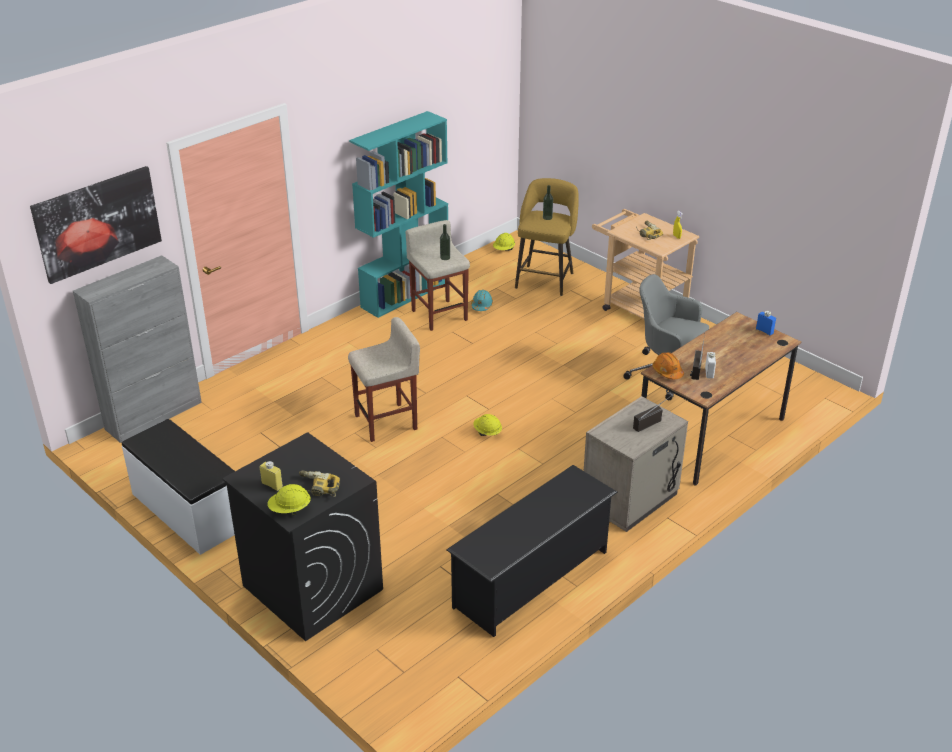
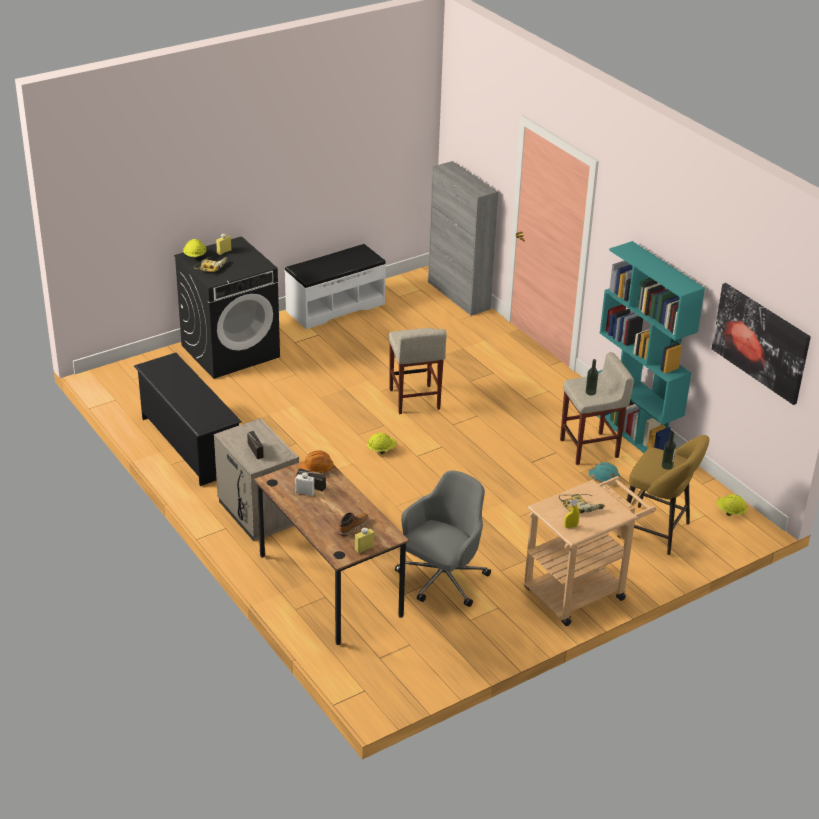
camera: 100 degrees right, 0 degrees up
picture [30,166,162,284] -> picture moved to [712,283,811,405]
blue bottle [756,311,776,336] -> yellow bottle [355,528,374,553]
none -> boot [338,513,369,536]

